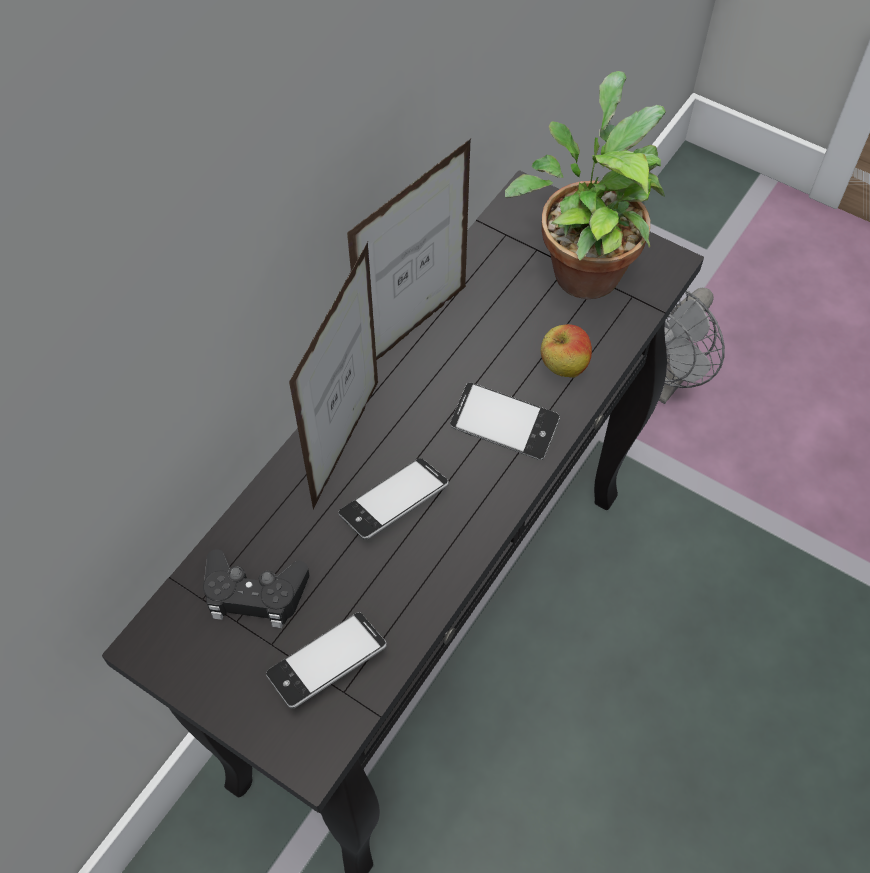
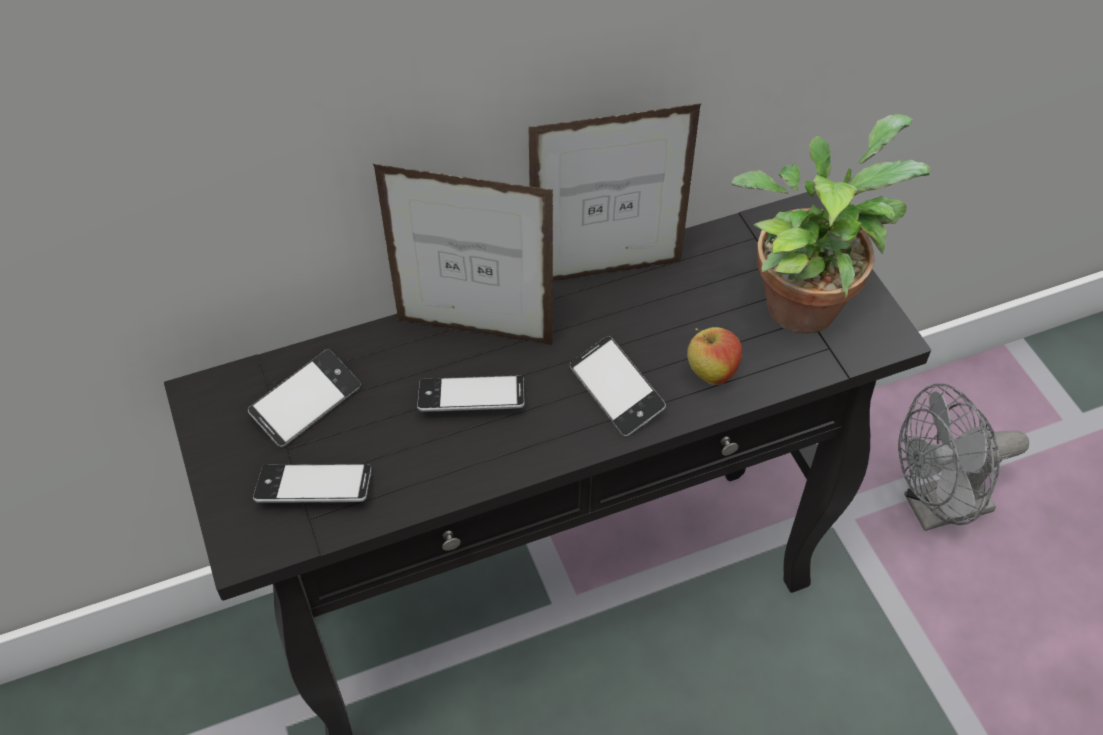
camera: 35 degrees right, 5 degrees down
black game controller [203,549,309,628] -> phone [248,349,361,447]
picture frame [289,242,379,509] -> picture frame turned 135 degrees counterclockwise [373,164,553,345]

